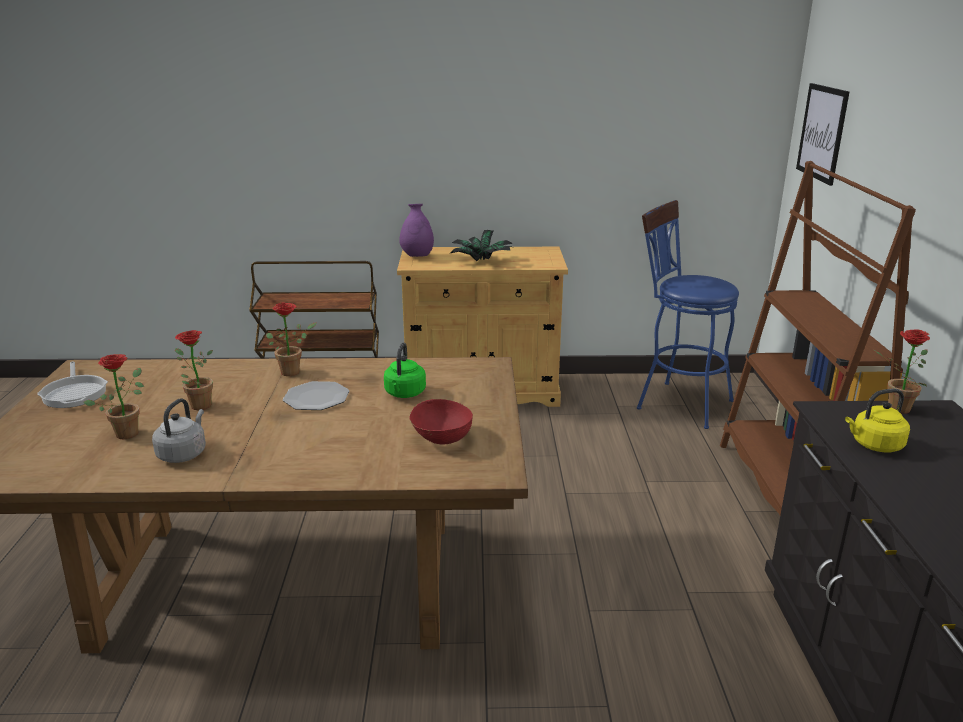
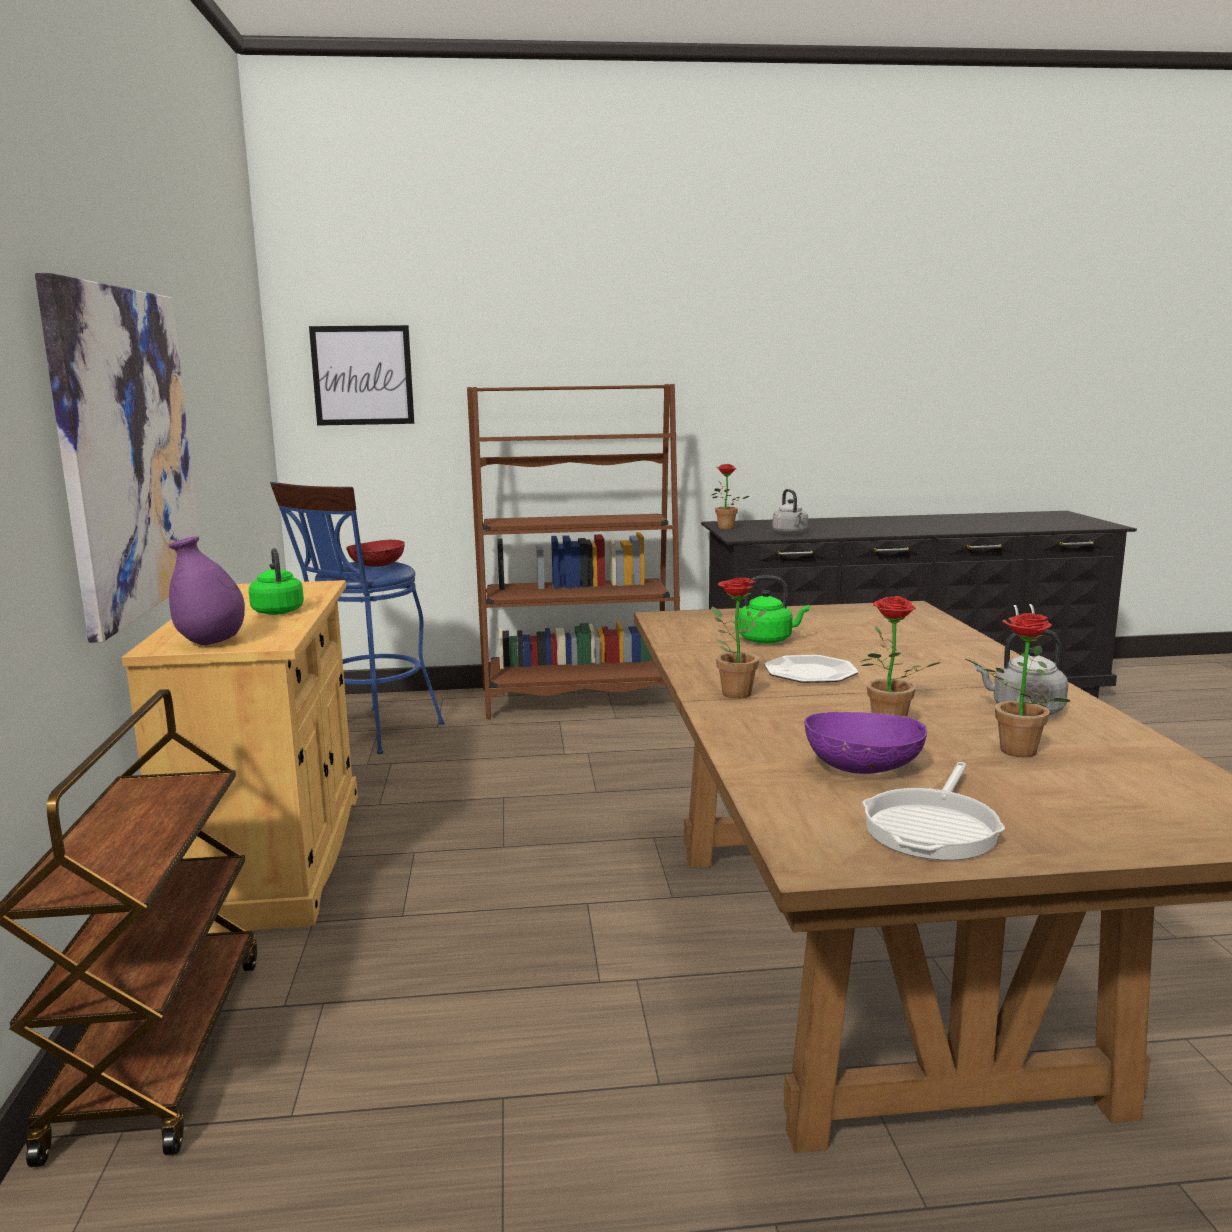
camera: 95 degrees left, 10 degrees down
frying pan [37,361,108,408] -> frying pan turned 150 degrees clockwise [863,762,1005,860]
red bowl [409,399,473,444] -> red bowl moved to [346,540,405,567]
potted plant [449,230,513,261] -> green kettle [249,548,304,615]
yellow kettle [845,389,910,453] -> grey kettle [773,489,808,535]
none -> picture [35,273,202,643]
none -> purple bowl [804,711,927,774]

